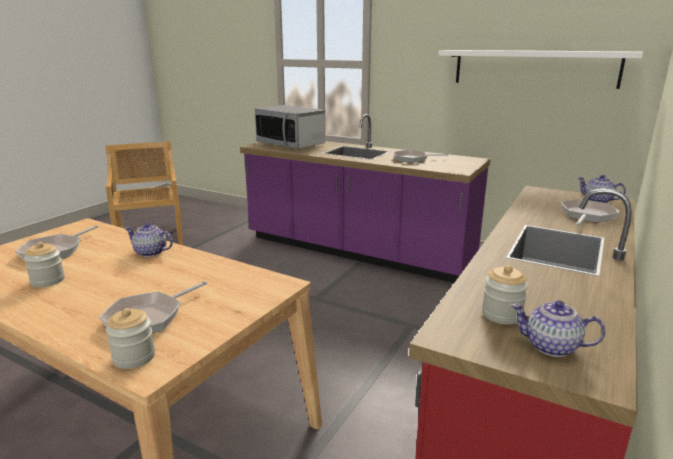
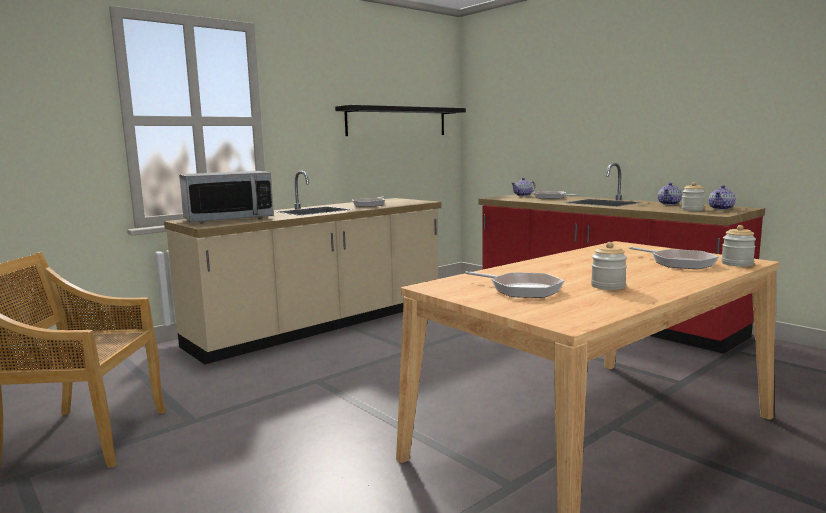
camera: 70 degrees left, 10 degrees down
teapot [125,223,173,257] -> teapot moved to [658,183,682,205]
purple counter [240,114,491,283] -> beige counter [164,171,441,365]
white shelf [438,50,643,89] -> black shelf [335,105,466,136]

